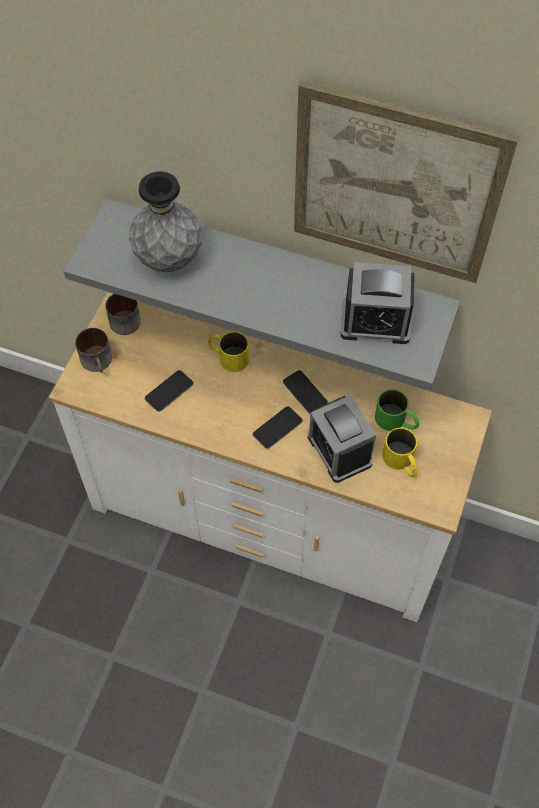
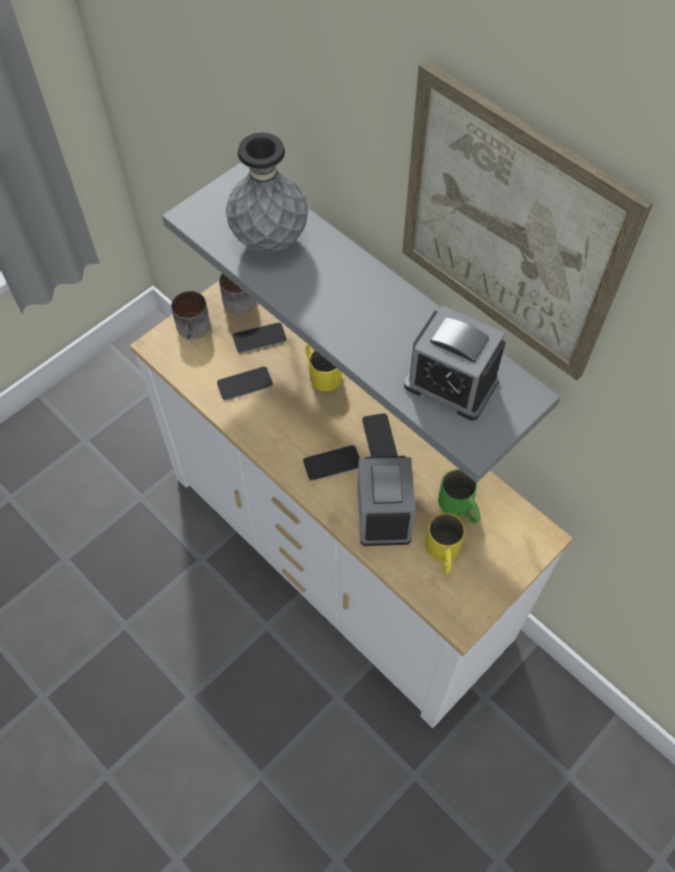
camera: 25 degrees right, 0 degrees up
none -> phone [233,322,287,353]

